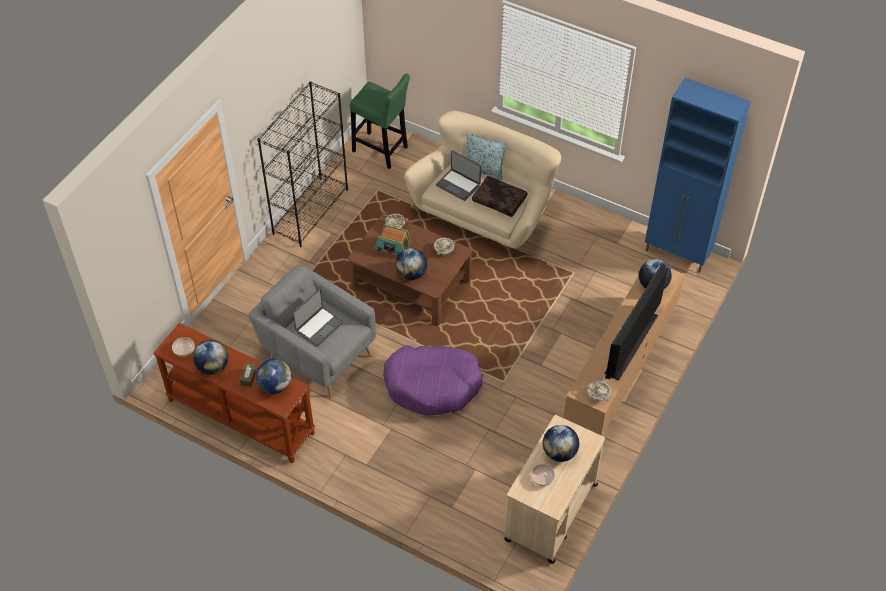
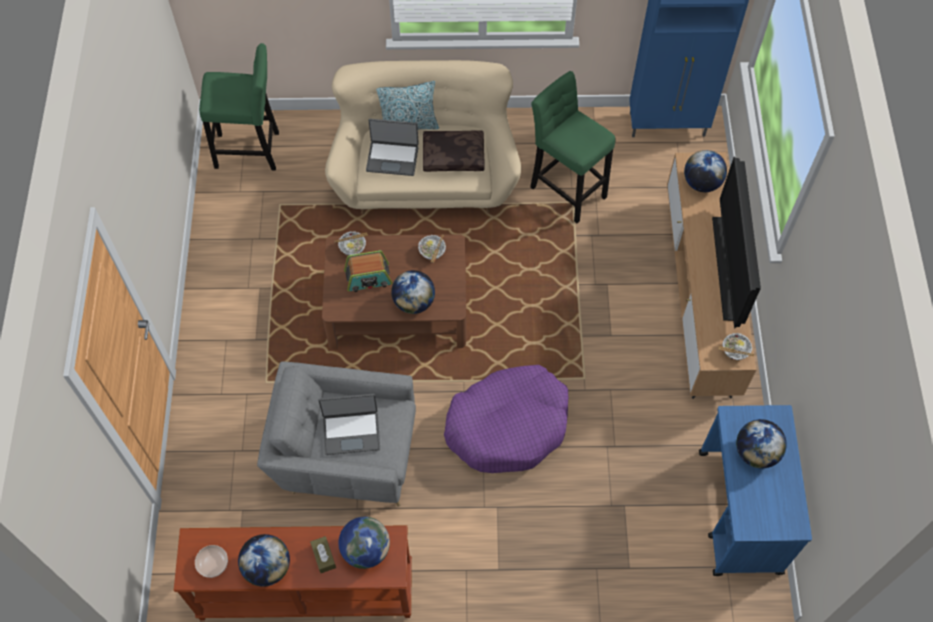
camera: 30 degrees left, 10 degrees up
black bookcase [257,81,348,247] -> none
laptop [292,289,344,347] -> laptop turned 75 degrees clockwise [318,394,380,455]
beige cart [504,415,605,564] -> blue cart [699,405,812,576]
bowl [531,464,555,486] -> none
none -> green stool [530,71,616,223]

